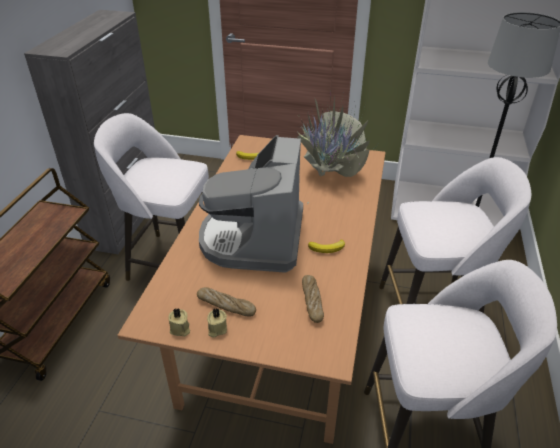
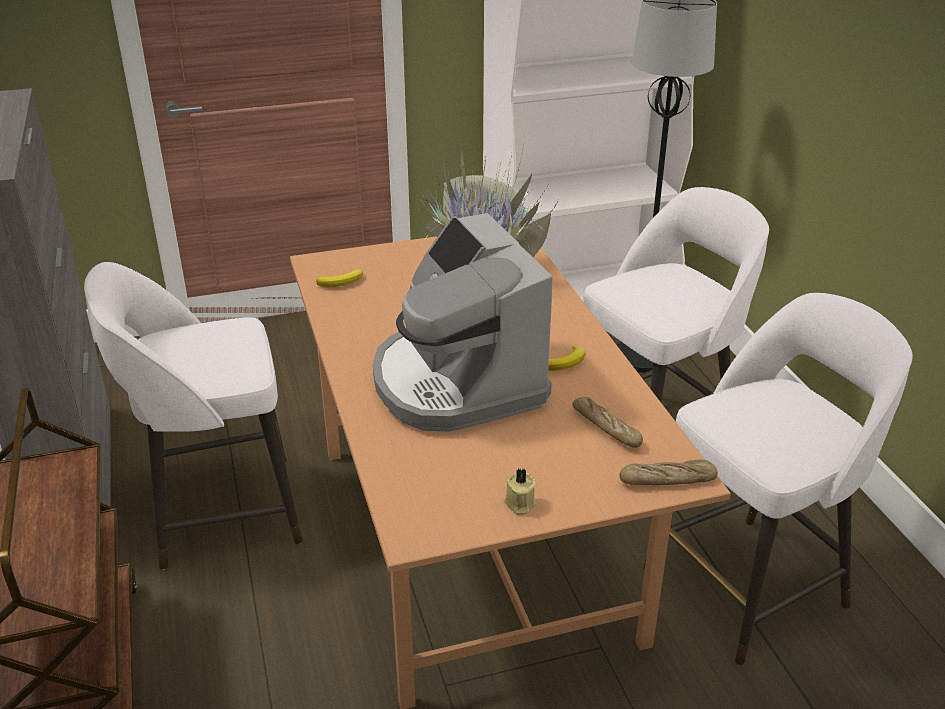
camera: 30 degrees left, 5 degrees down
beige candle [168,308,190,337] -> none
bread [197,287,256,317] -> bread moved to [619,459,718,485]

